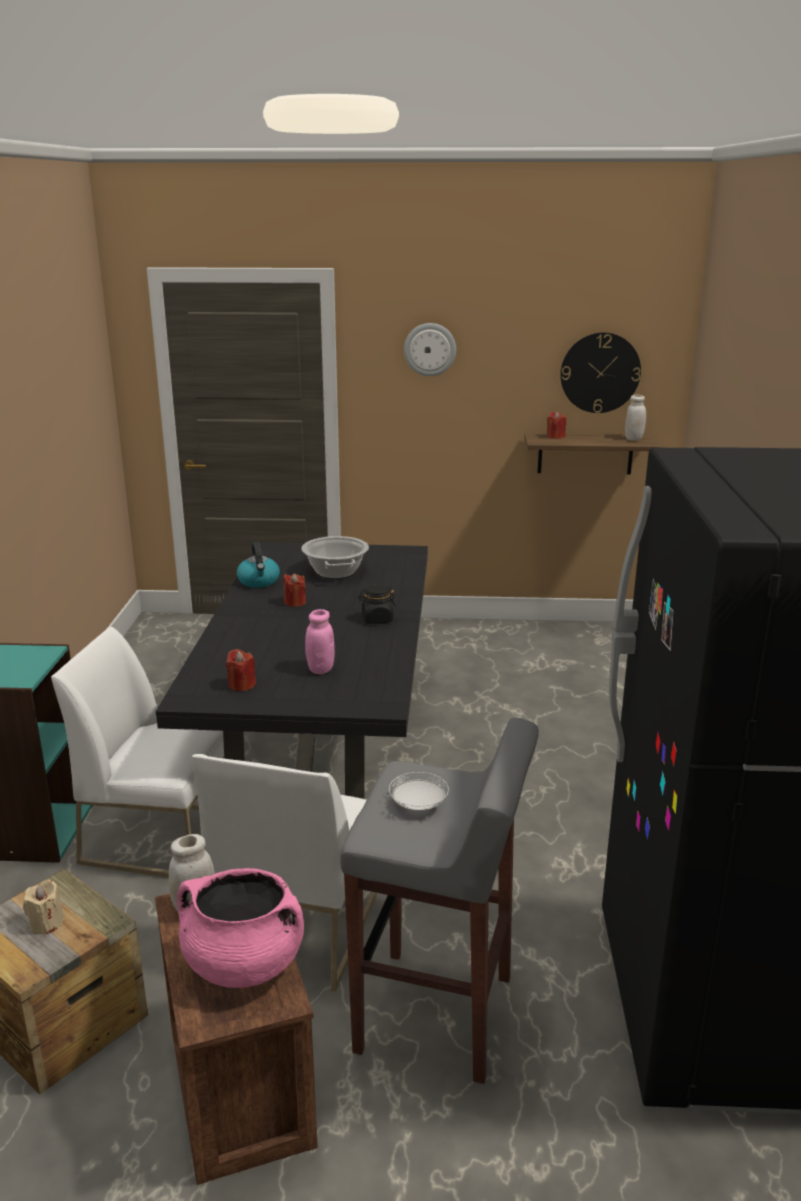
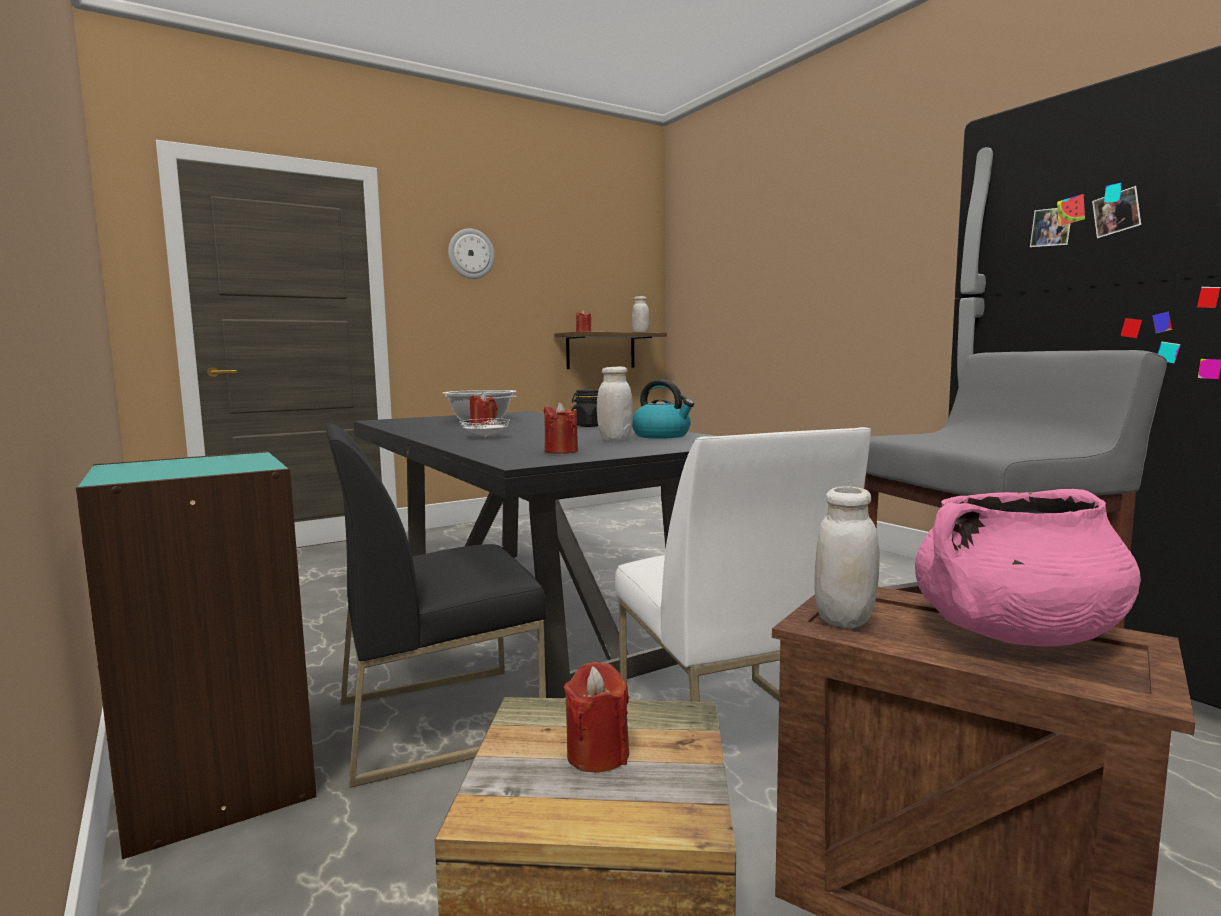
camera: 35 degrees left, 15 degrees down
beige candle [23,880,64,935] -> red candle [564,662,629,772]
white chair [51,627,224,877] -> black chair [326,423,546,788]
kettle [237,542,280,588] -> kettle moved to [632,380,694,439]
pink jar [305,609,335,674] -> white jar [597,367,633,441]
white plate [389,772,449,810] -> white plate moved to [460,419,510,437]
wall clock [560,332,641,413] -> none

